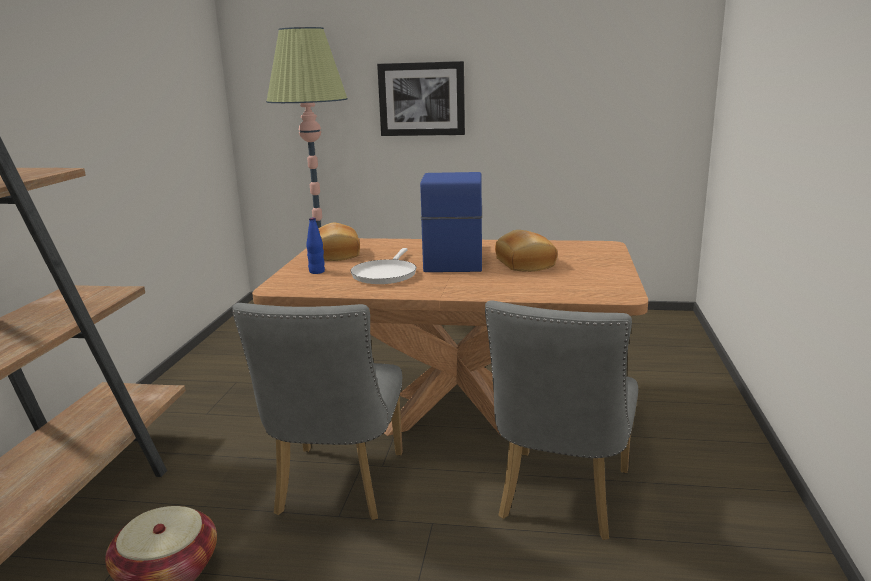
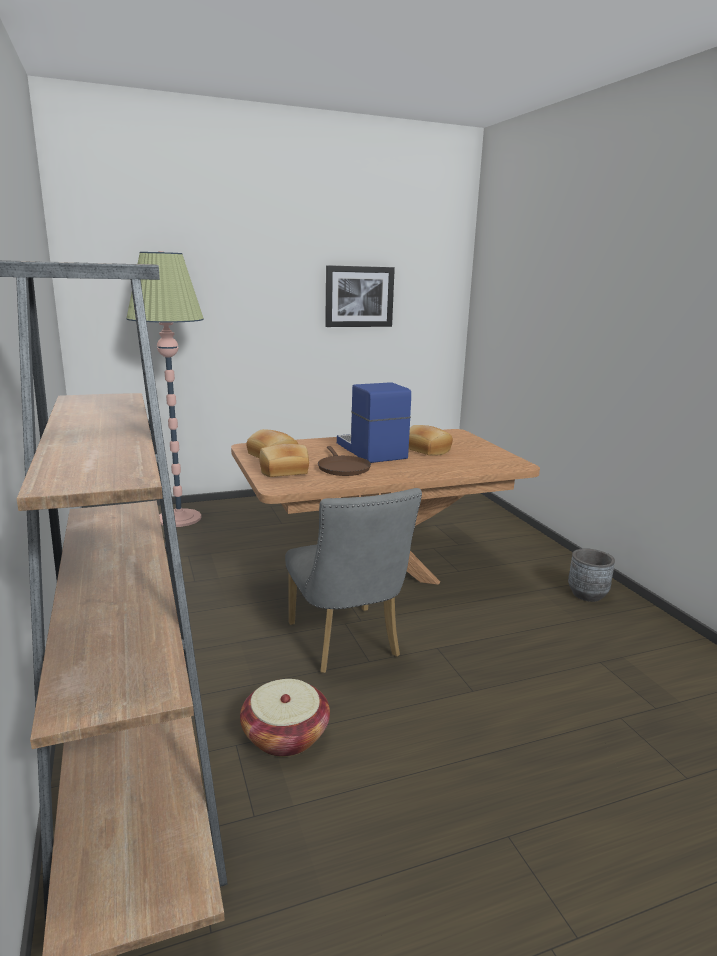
camera: 30 degrees left, 0 degrees up
blue bottle [306,217,325,274] -> bread [259,444,309,477]
white frying pan [351,248,416,284] -> brown frying pan [318,446,371,476]
picture [377,61,465,136] -> picture moved to [325,265,395,327]
grey chair [485,300,638,540] -> none
none -> grey planter [568,548,615,602]

